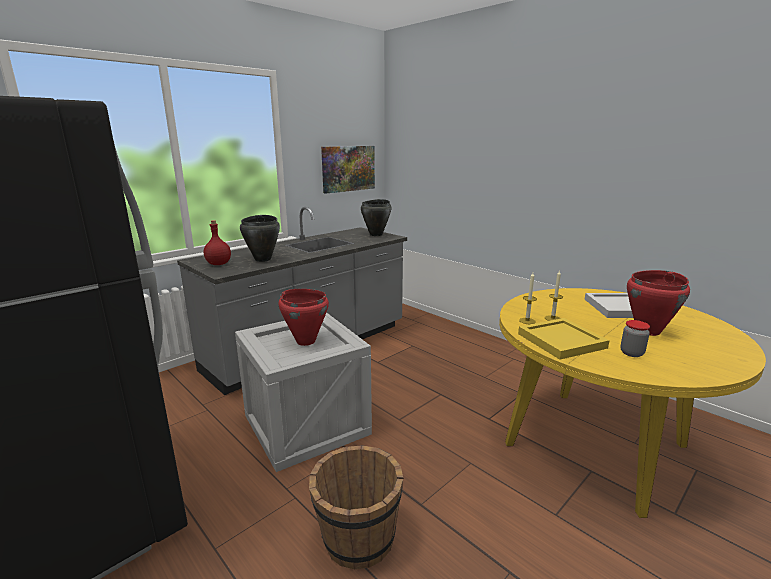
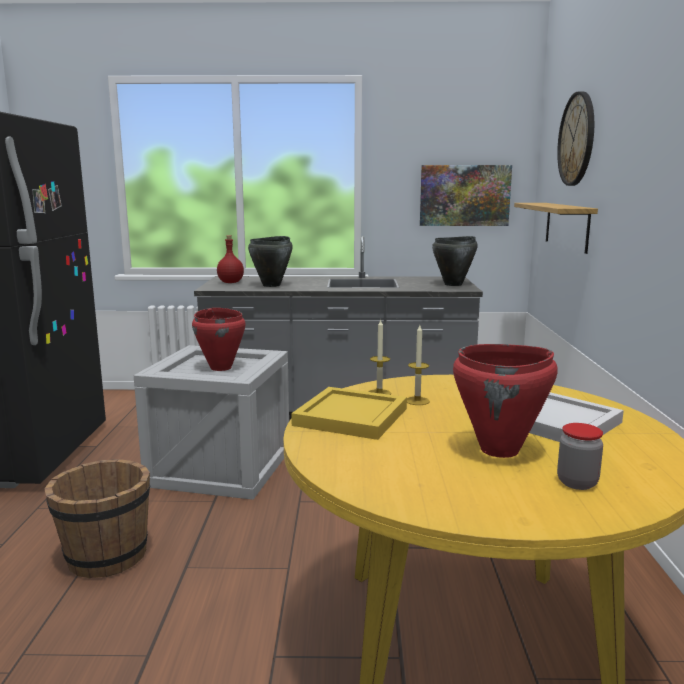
camera: 45 degrees right, 5 degrees down
jar [620,320,650,357] -> jar moved to [557,423,603,490]
none -> shelf [514,203,598,254]
none -> wall clock [557,91,594,186]

